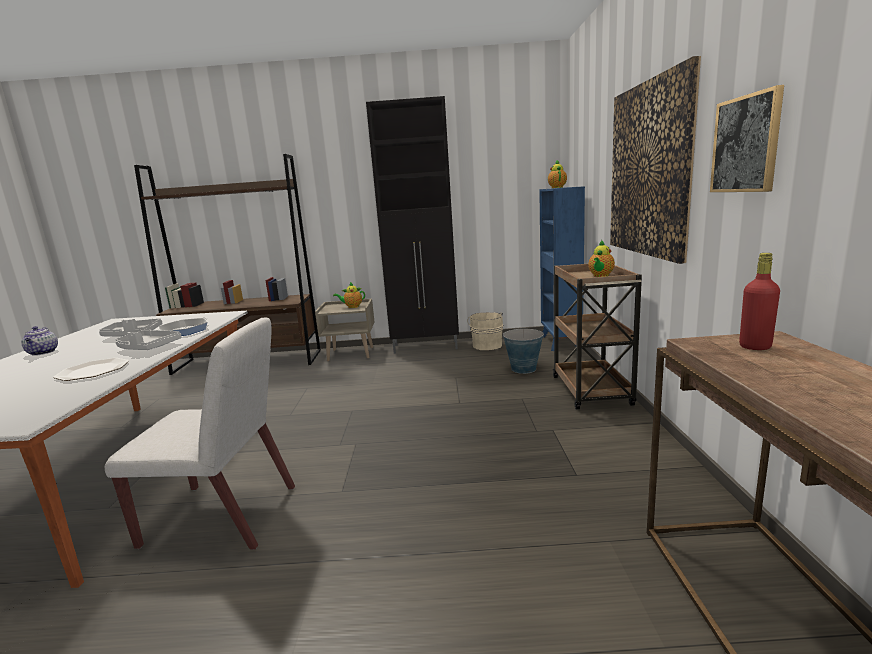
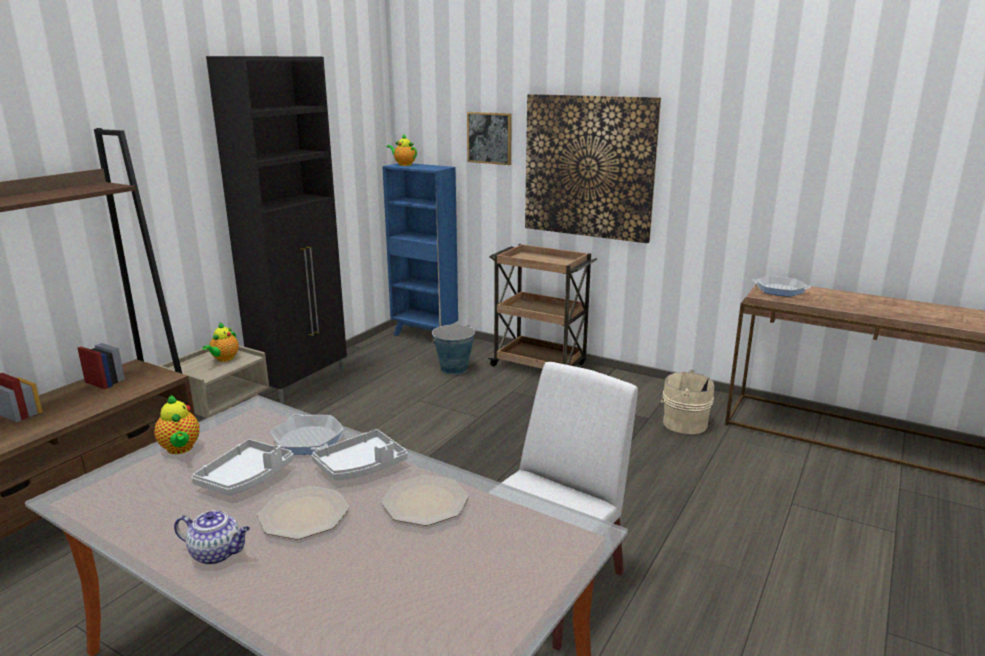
camera: 60 degrees left, 5 degrees up
beige bucket [467,312,503,350] -> beige bucket moved to [661,370,715,434]
teapot [588,240,615,277] -> teapot moved to [154,395,200,454]
picture [710,85,784,192] -> picture moved to [467,112,512,165]
red bottle [739,253,780,350] -> frying pan [753,276,811,297]
none -> plate [257,486,349,539]

